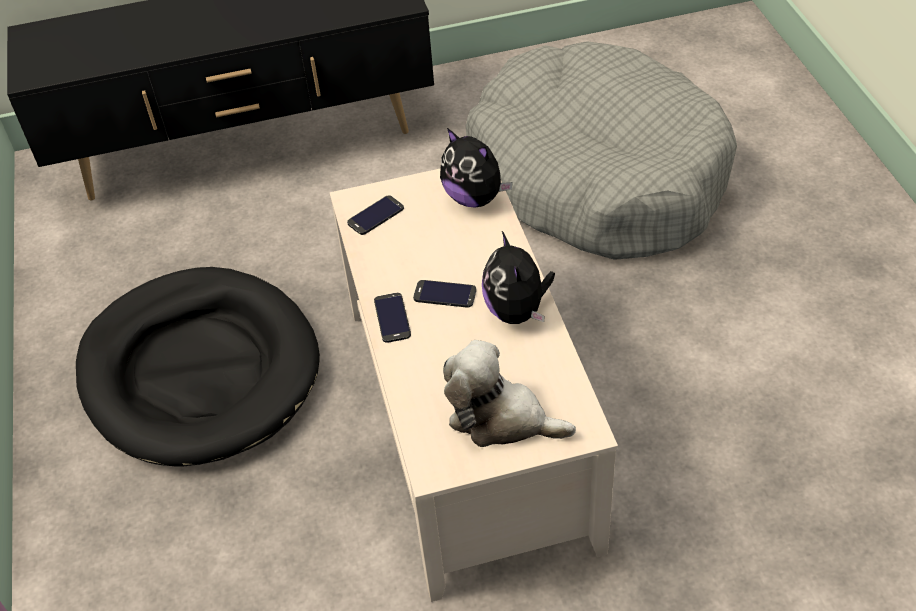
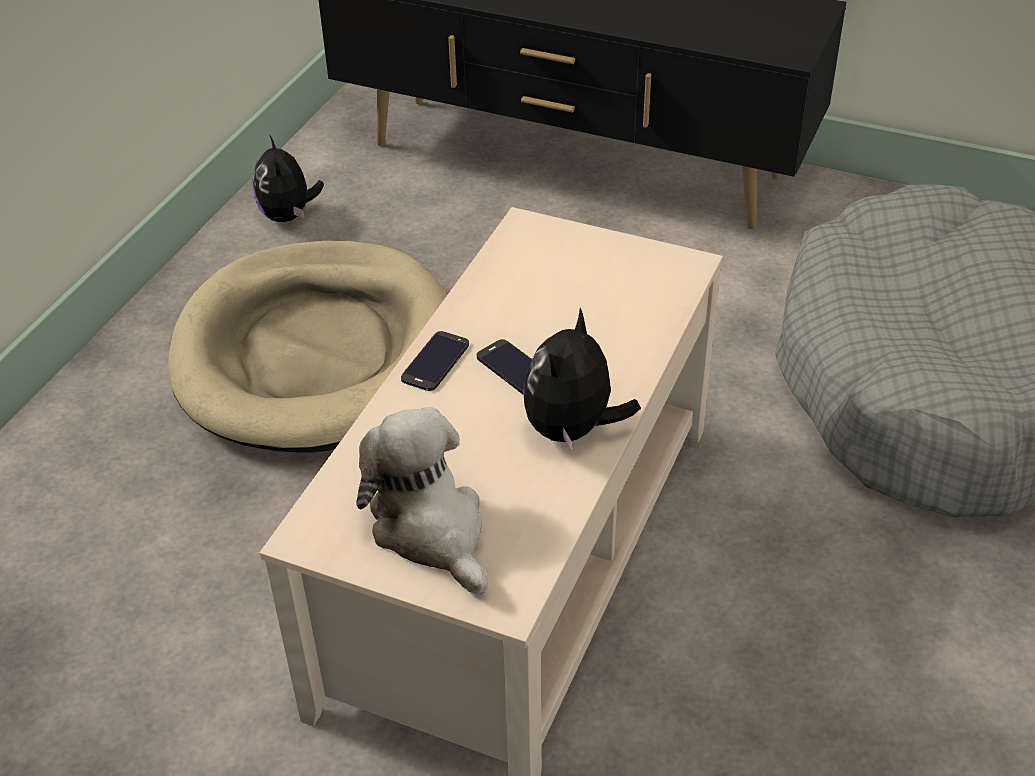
camera: 35 degrees right, 5 degrees down
black dog bed [76,267,320,467] -> beige dog bed [168,241,447,453]
phone [347,195,404,235] -> none
plush toy [440,128,513,207] -> plush toy moved to [253,136,324,222]

